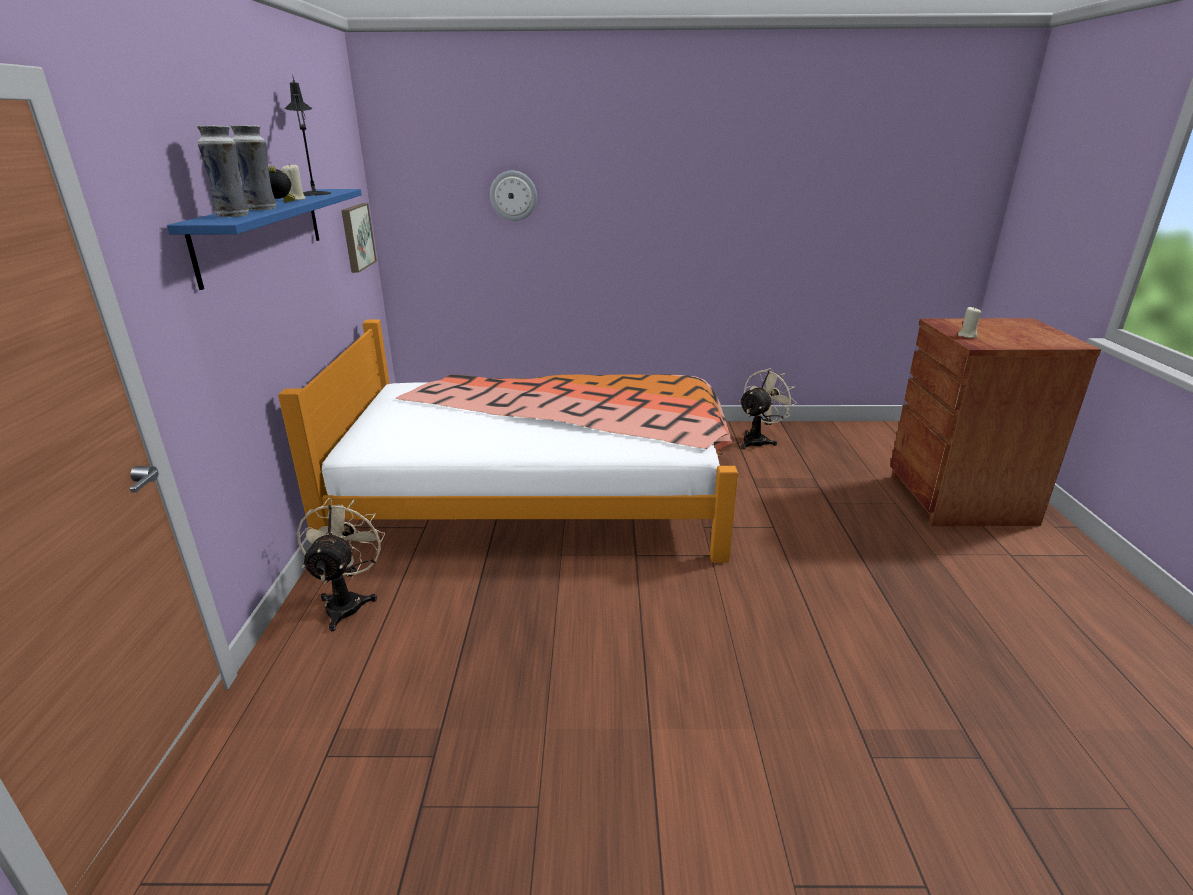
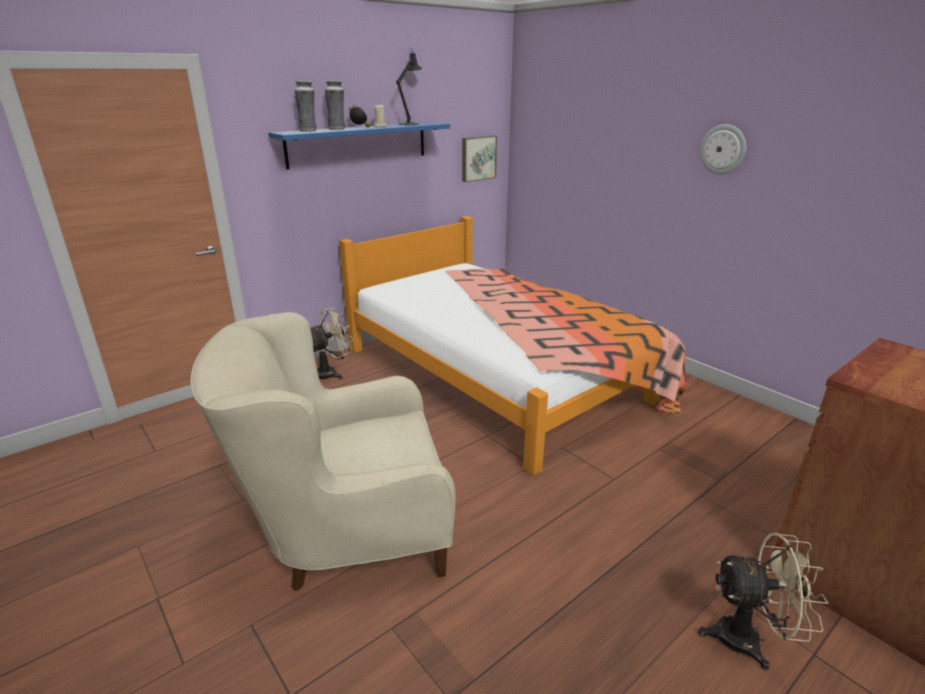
camera: 50 degrees right, 0 degrees up
wall clock [490,170,537,221] -> wall clock moved to [700,124,746,174]
beige fan [739,368,797,449] -> beige fan moved to [698,533,829,671]
beige candle [958,307,981,338] -> none
none -> beige armchair [191,312,456,591]

